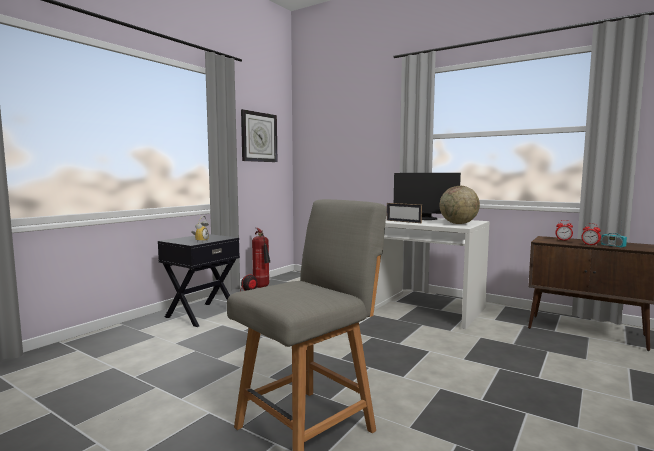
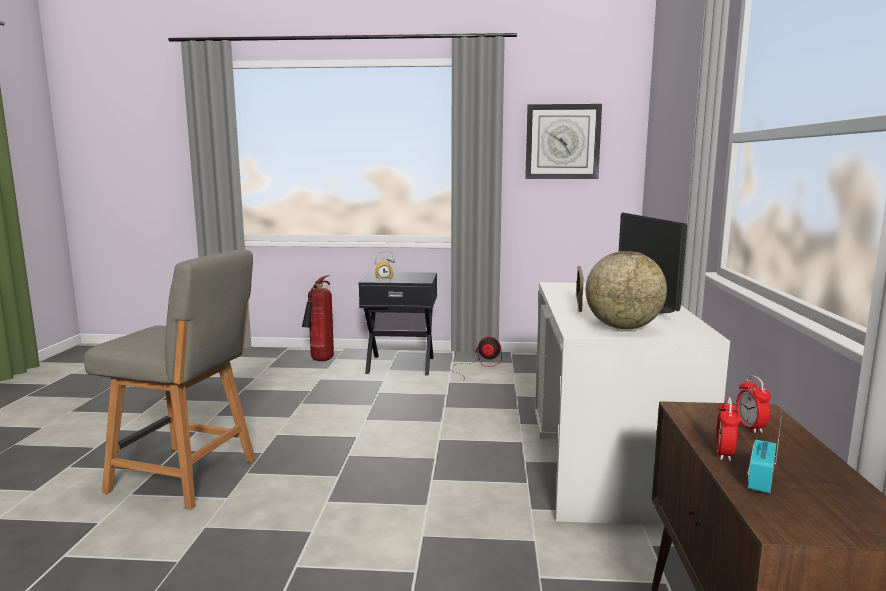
camera: 60 degrees right, 5 degrees up
fire extinguisher [252,228,270,288] -> fire extinguisher moved to [302,275,334,361]

